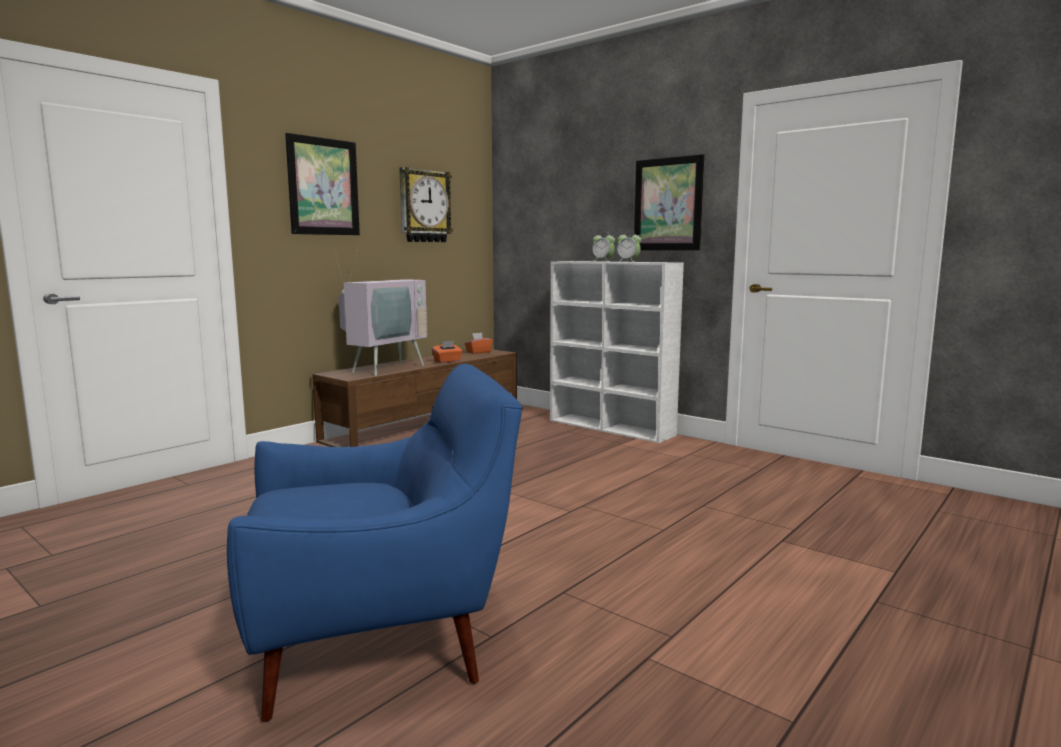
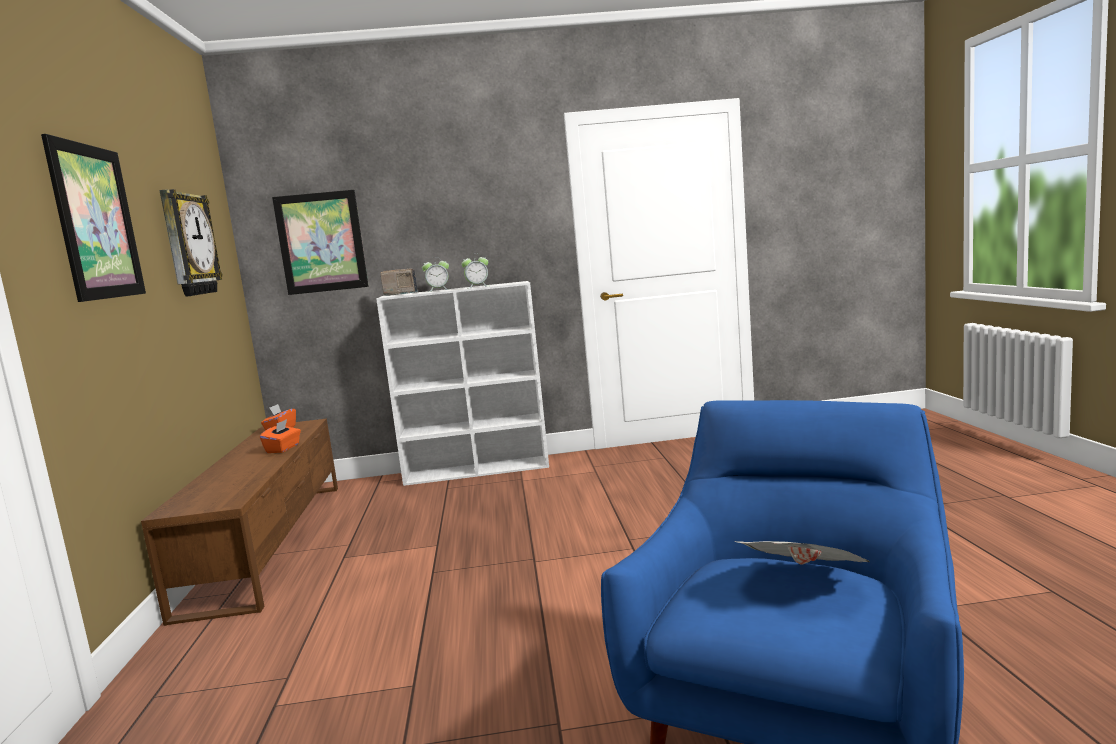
camera: 45 degrees left, 0 degrees up
television [333,245,427,376] -> none
picture [634,154,704,250] -> picture moved to [272,190,369,295]
none -> radio [380,269,419,296]
none -> newspaper [735,541,870,565]

